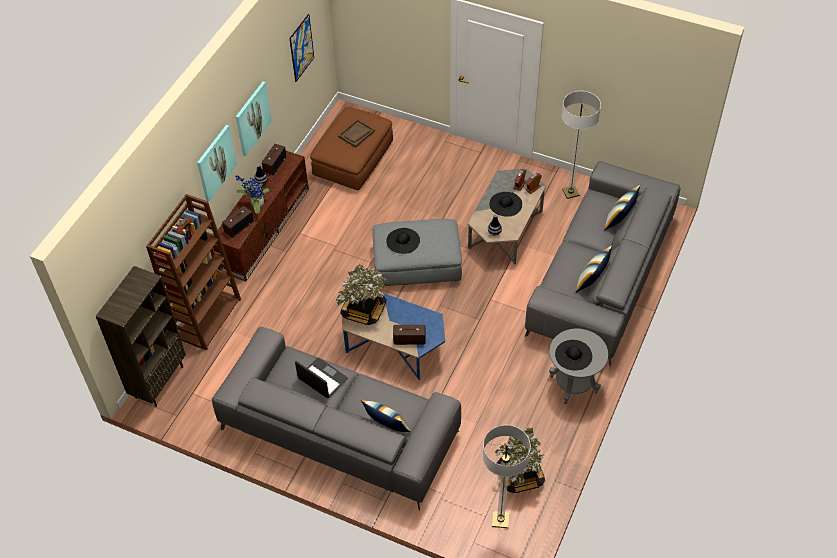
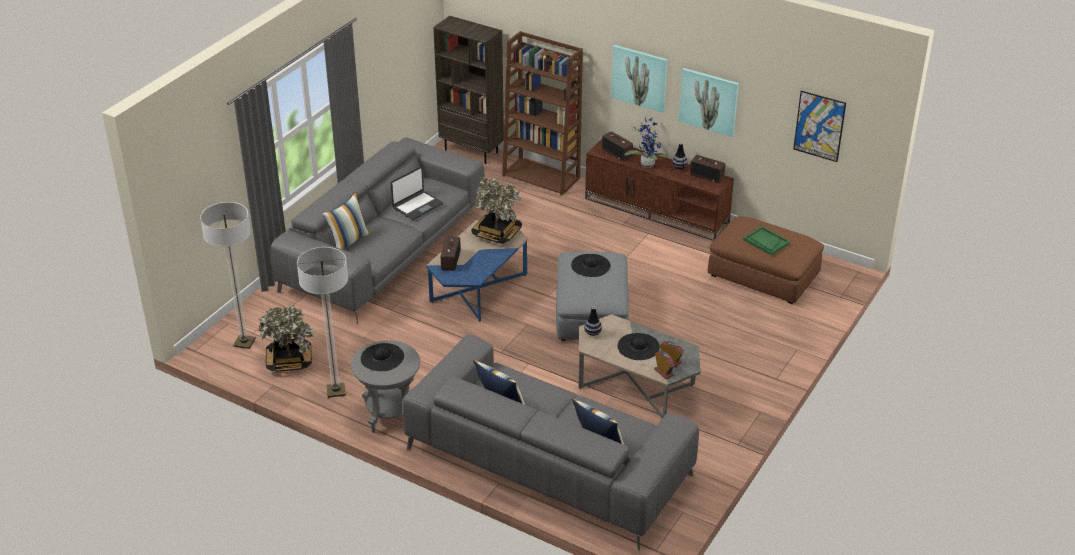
camera: 95 degrees right, 15 degrees down
brown tray [338,119,375,148] -> green tray [743,226,790,256]
floor lamp [562,91,601,199] -> floor lamp moved to [297,247,348,398]

